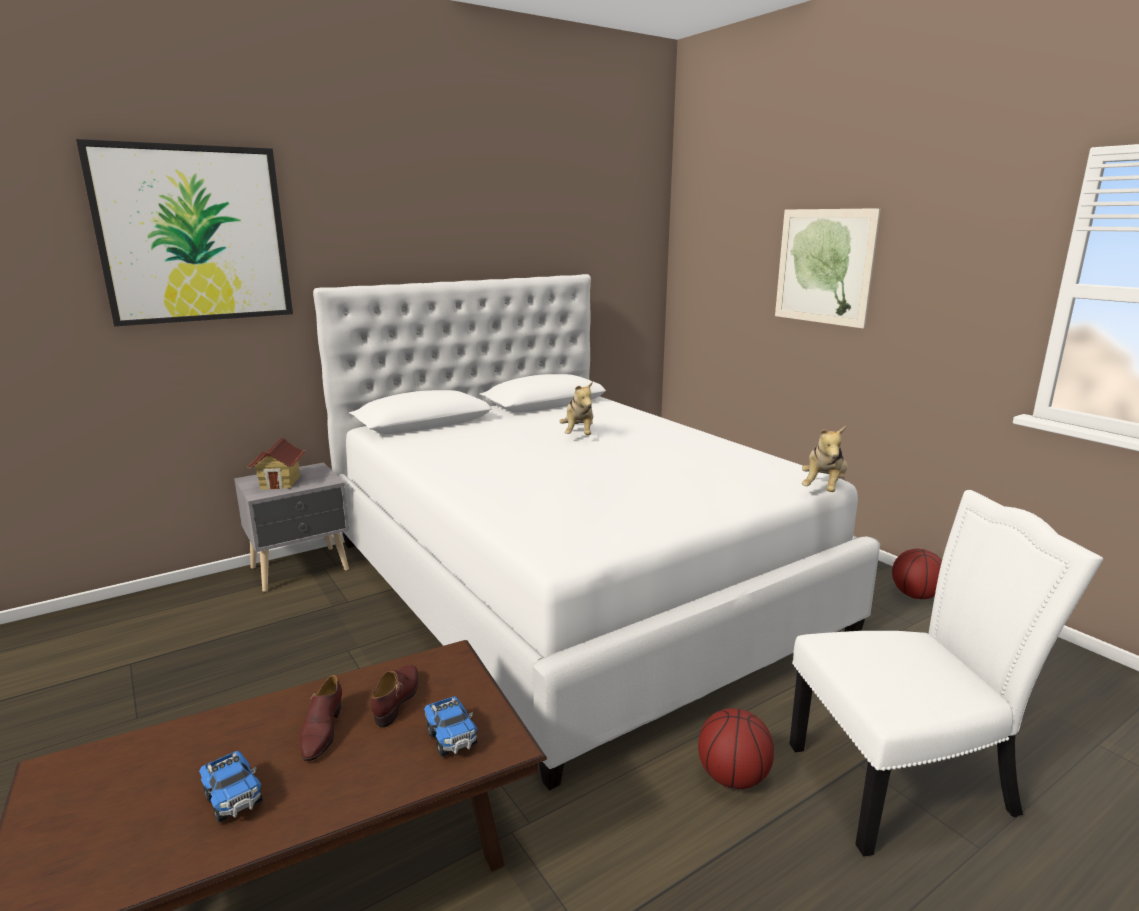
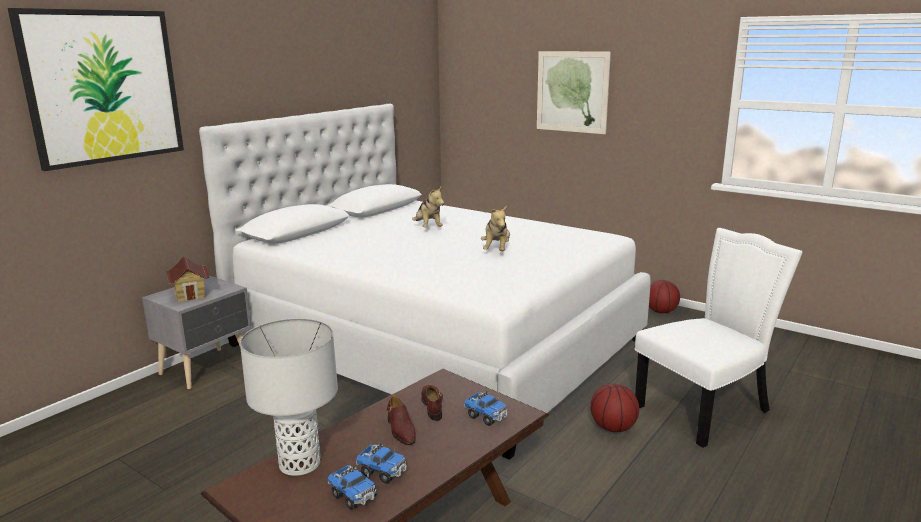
camera: 20 degrees left, 0 degrees up
plush toy [802,426,848,492] -> plush toy moved to [481,206,510,251]
none -> white table lamp [240,319,338,476]
none -> toy truck [328,465,377,510]

